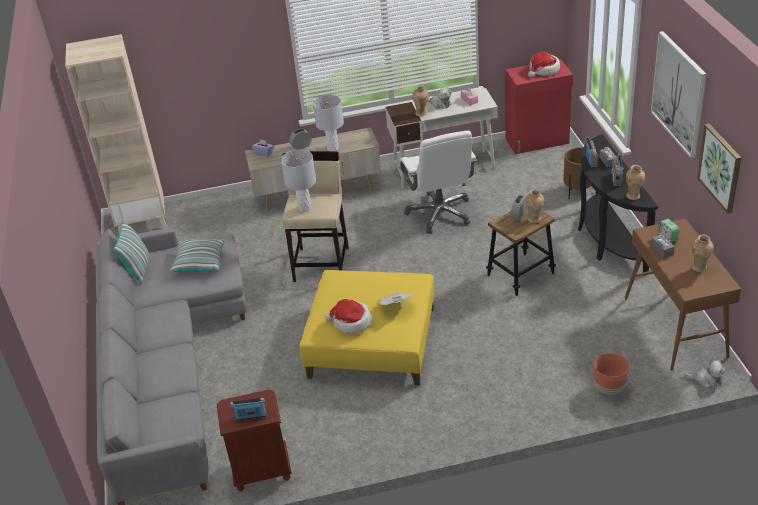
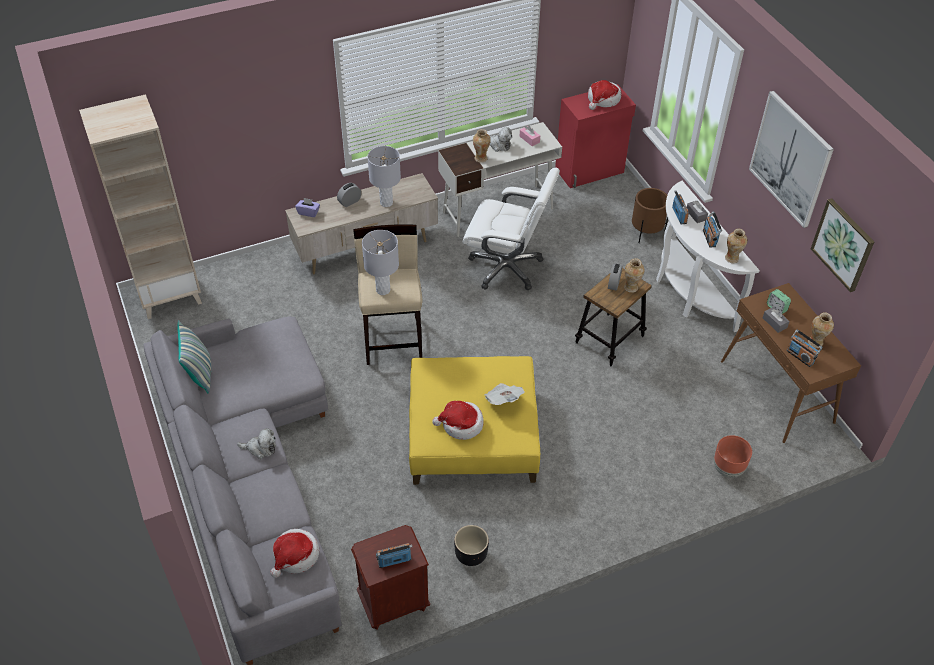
camera: 15 degrees left, 10 degrees up
pillow [169,239,225,272] -> none
white office chair [400,131,477,234] -> white office chair turned 45 degrees counterclockwise [463,168,560,290]
black console table [578,134,658,272] -> white console table [656,181,760,332]
plush toy [684,360,726,389] -> plush toy moved to [237,428,276,459]
none -> hat [270,529,319,578]
none -> black planter [454,525,489,566]
none -> radio [787,330,822,367]

